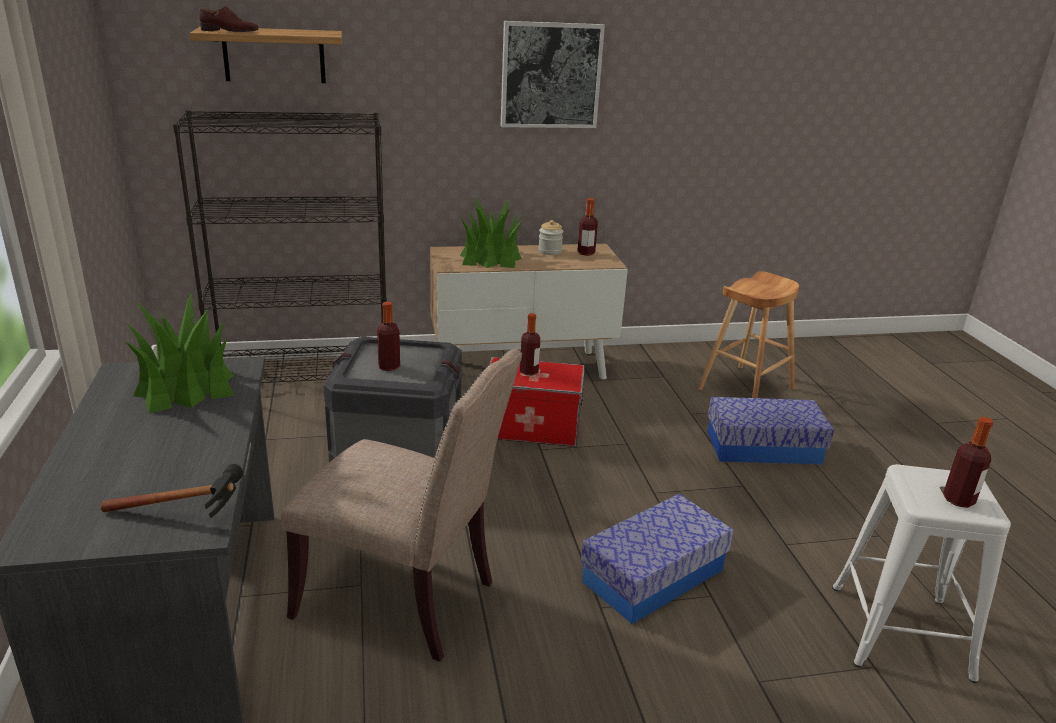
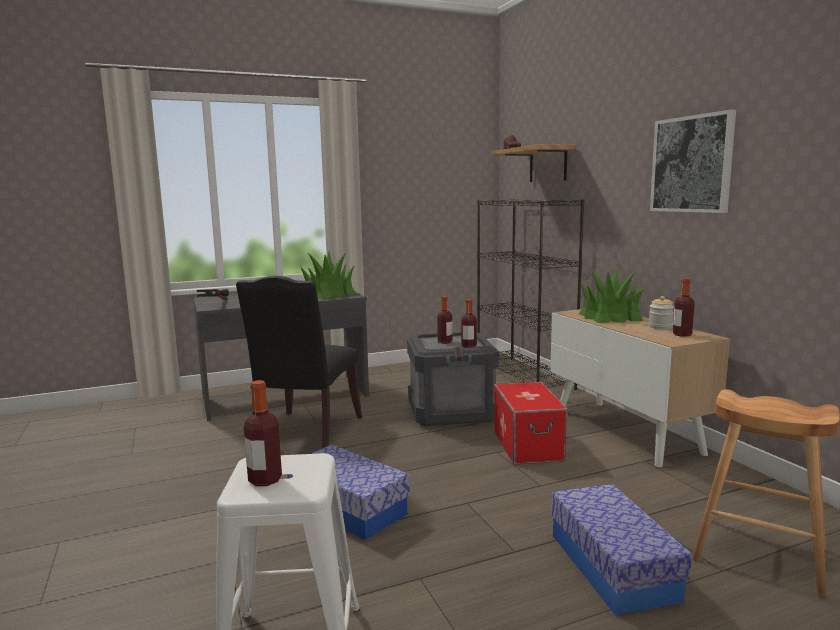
camera: 80 degrees right, 15 degrees down
beige chair [281,349,522,662] -> black chair [236,276,362,448]
bottle [520,313,540,375] -> bottle moved to [461,299,477,347]

